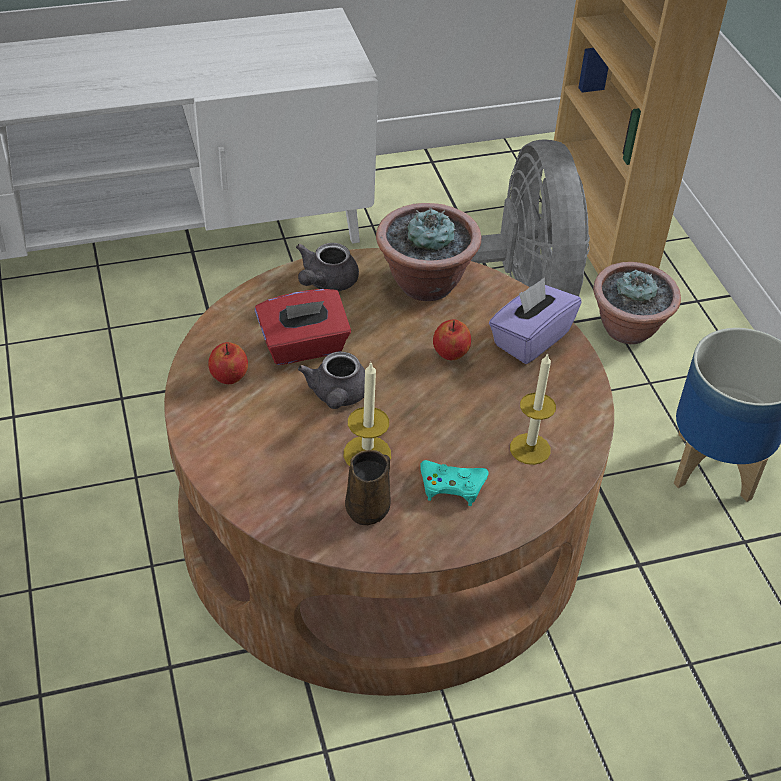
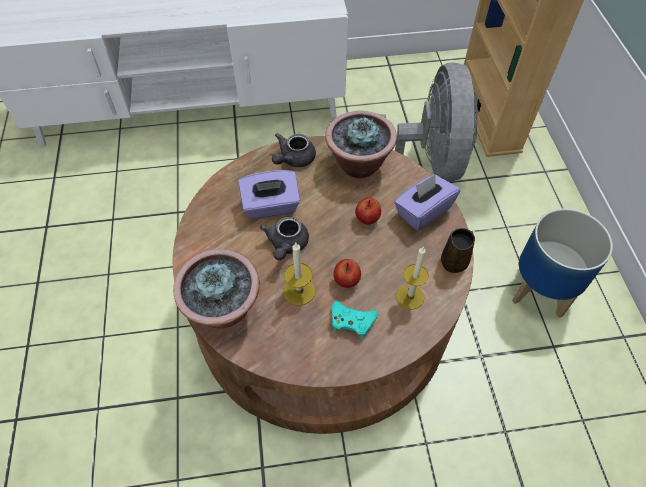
camera: 10 degrees right, 10 degrees up
apple [208,342,248,384] -> apple moved to [333,259,361,288]
red tissue box [255,289,351,365] -> purple tissue box [238,170,300,219]
brown mug [345,450,390,525] -> brown mug moved to [441,228,475,273]
potted plant [593,262,681,344] -> potted plant moved to [173,249,260,328]

